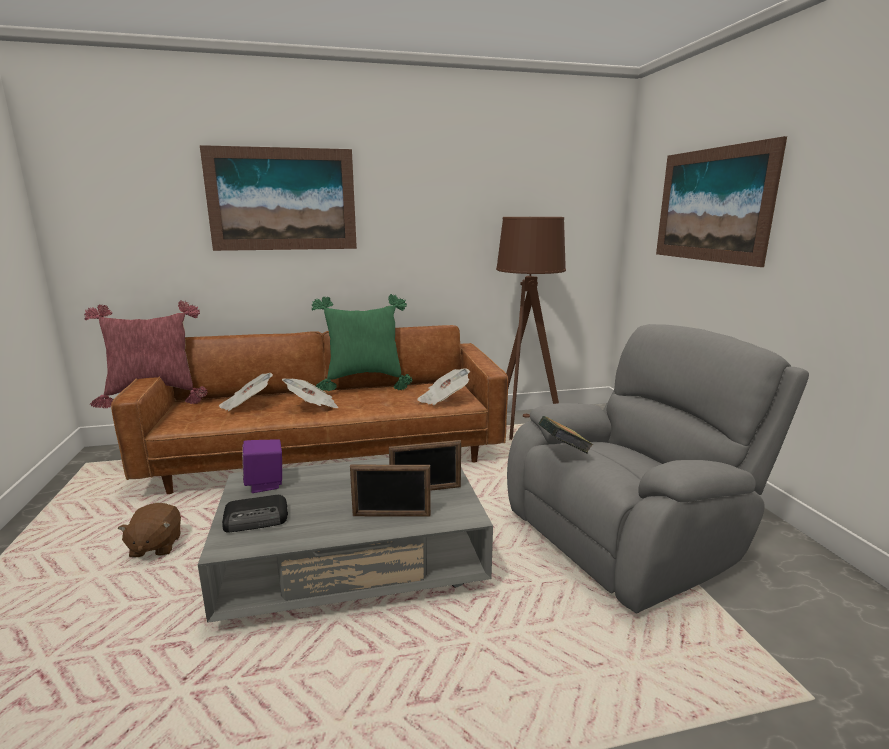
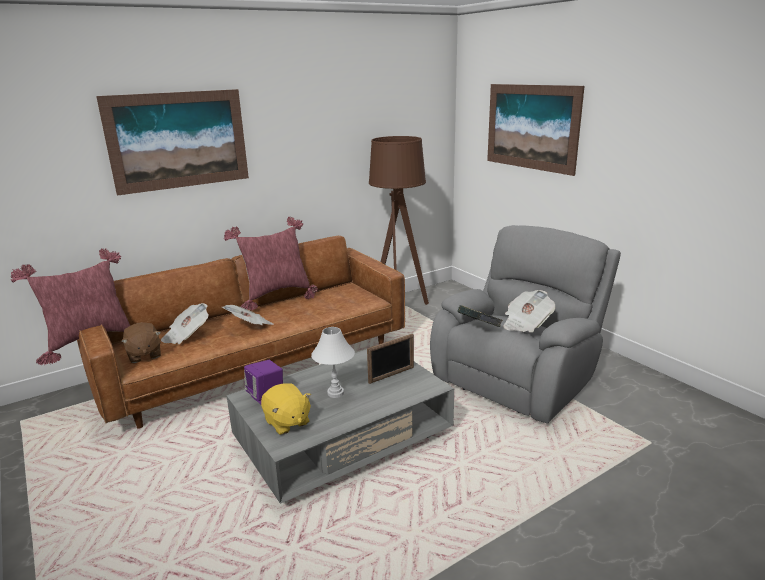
camera: 20 degrees left, 5 degrees up
brown plush toy [118,503,181,558] -> brown plush toy moved to [121,322,161,363]
radio [222,495,288,533] -> yellow plush toy [261,383,311,435]
green pillow [311,294,412,391] -> red pillow [224,216,318,311]
picture frame [350,465,431,517] -> none
newspaper [417,368,470,405] -> newspaper moved to [503,290,555,332]
none -> white table lamp [311,327,355,398]

